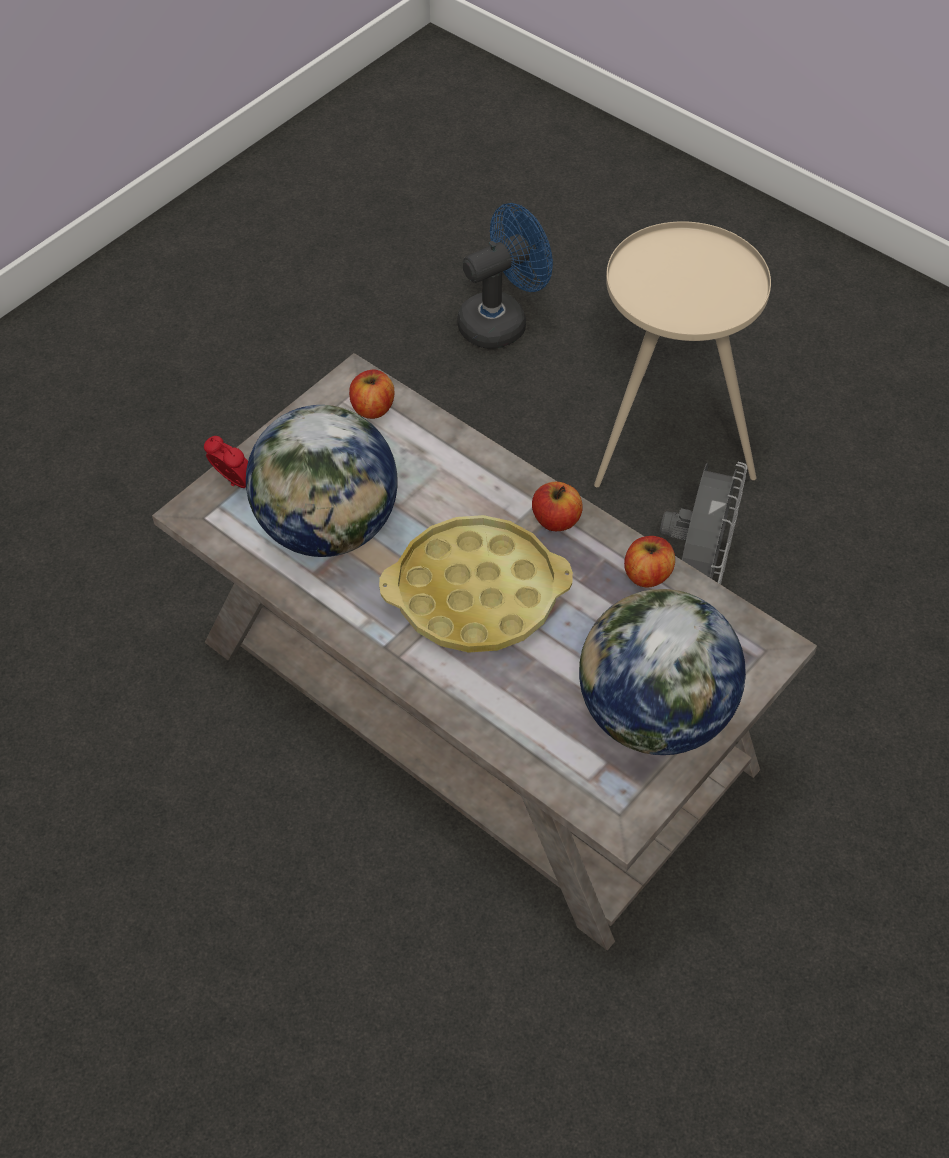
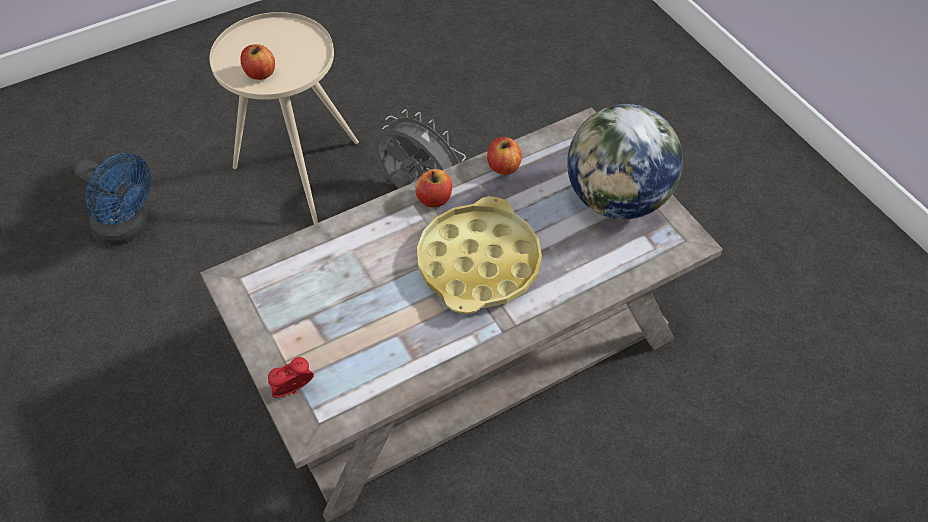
camera: 70 degrees left, 0 degrees up
globe [246,405,398,557] -> none
apple [349,369,394,419] -> apple moved to [240,44,275,80]
blue fan [457,203,553,349] -> blue fan turned 135 degrees clockwise [75,153,151,245]

